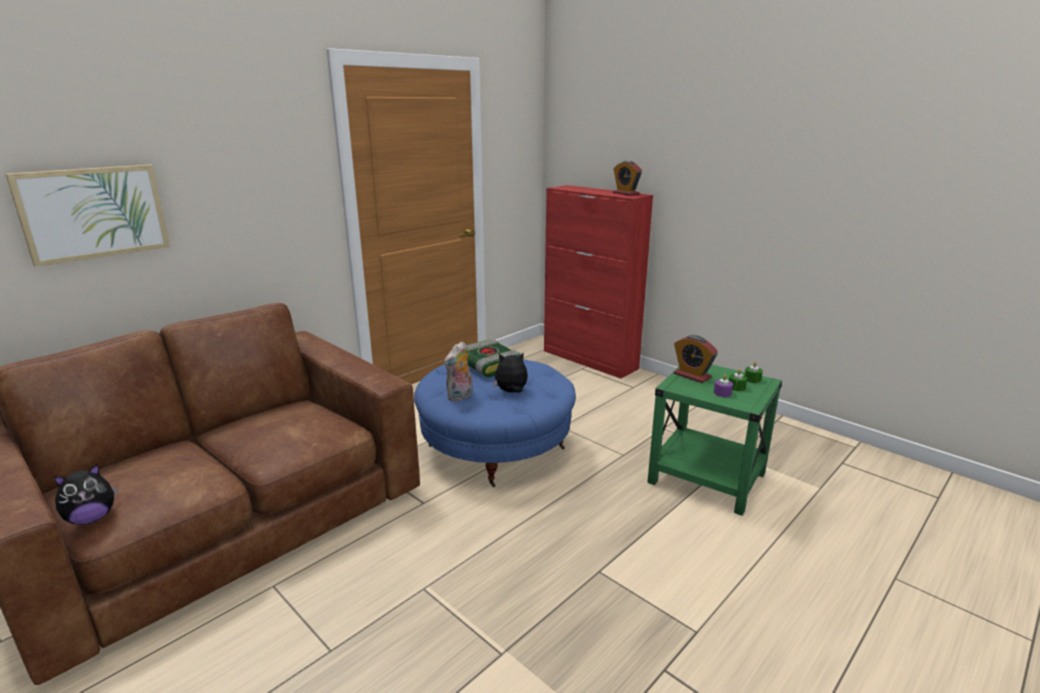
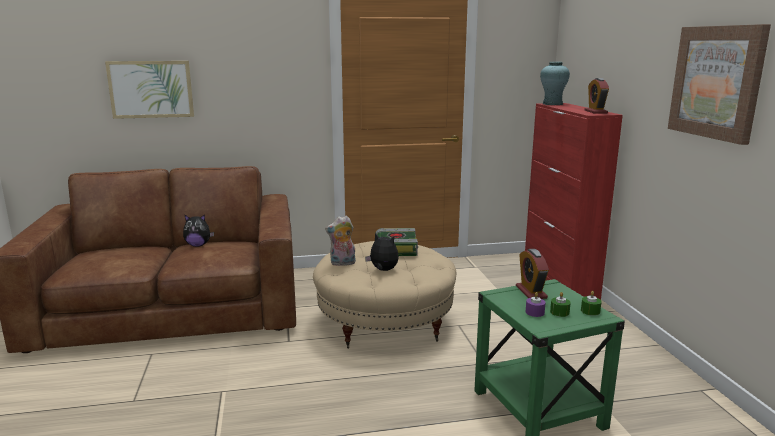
camera: 35 degrees right, 5 degrees down
plush toy [53,464,118,525] -> plush toy moved to [183,215,214,247]
blue ottoman [414,359,576,487] -> beige ottoman [313,241,456,349]
none -> turquoise vase [540,62,570,105]
none -> picture [668,24,771,145]

